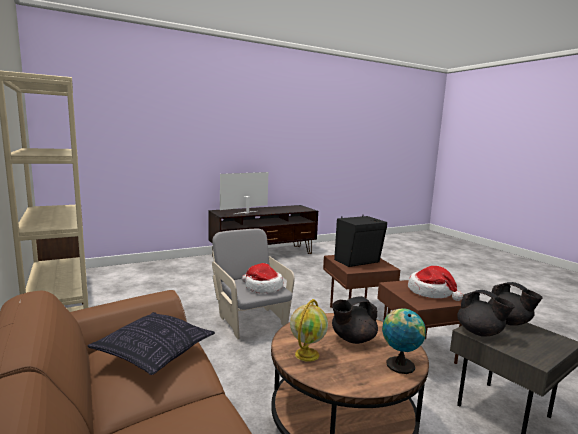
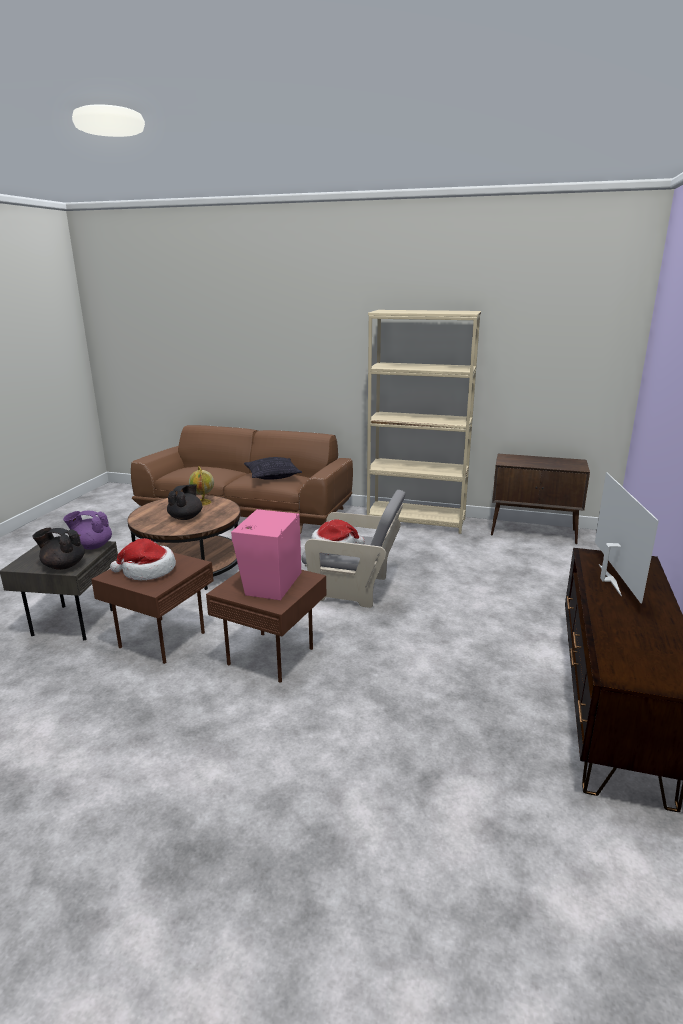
camera: 135 degrees right, 10 degrees up
black speaker [334,215,387,267] -> pink speaker [231,509,301,600]
globe [382,308,426,374] -> none
black teapot [457,290,515,337] -> purple teapot [63,511,112,550]

